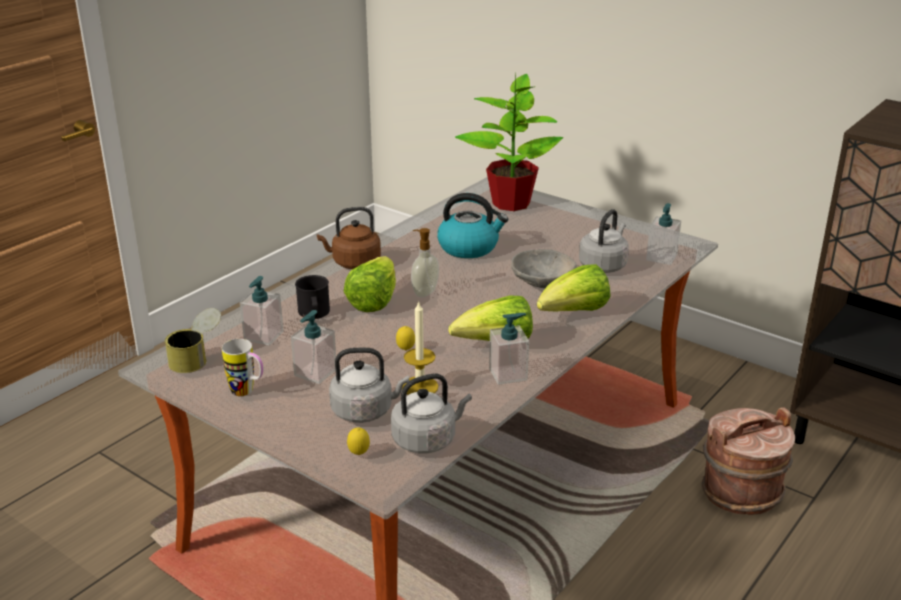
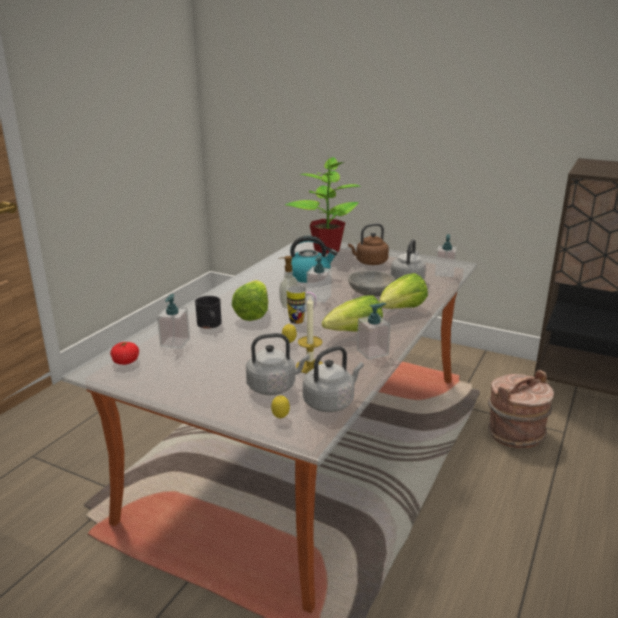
camera: 10 degrees left, 5 degrees down
can [165,308,221,373] -> tomato [110,342,139,365]
mug [222,339,263,396] -> mug moved to [287,285,316,324]
soap dispenser [291,310,336,384] -> soap dispenser moved to [306,255,332,303]
brown kettle [317,207,381,269] -> brown kettle moved to [348,223,389,265]

